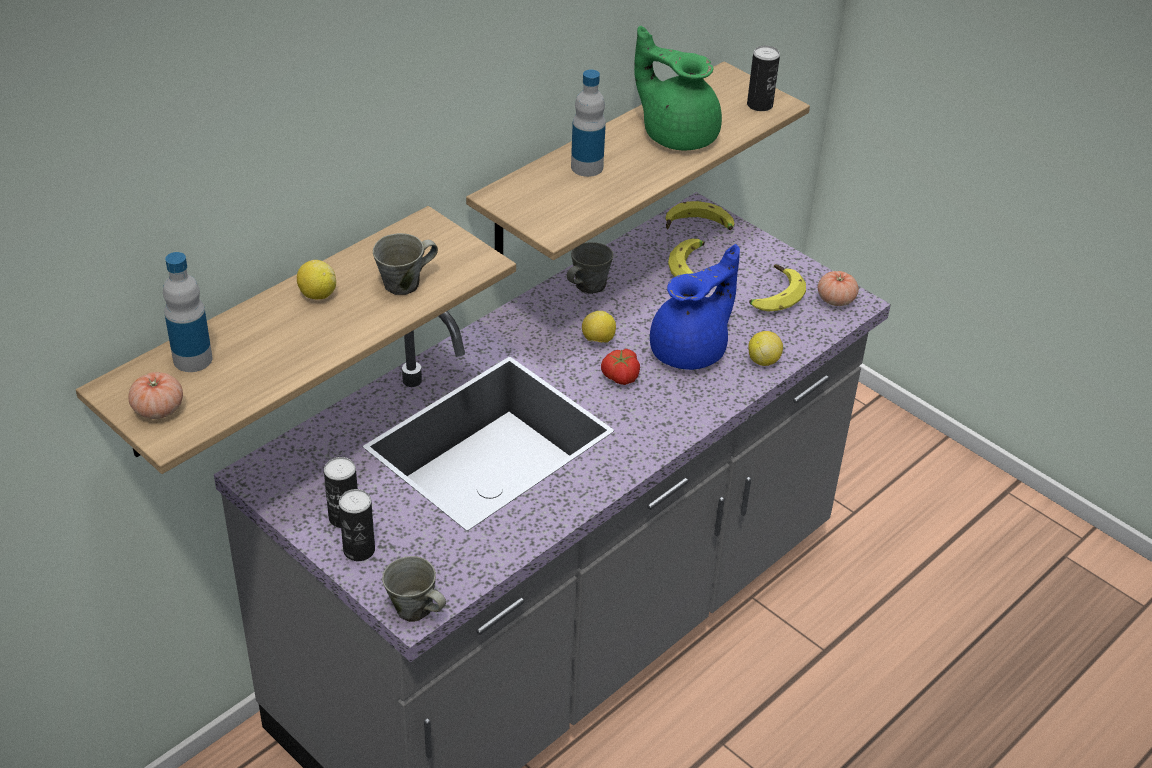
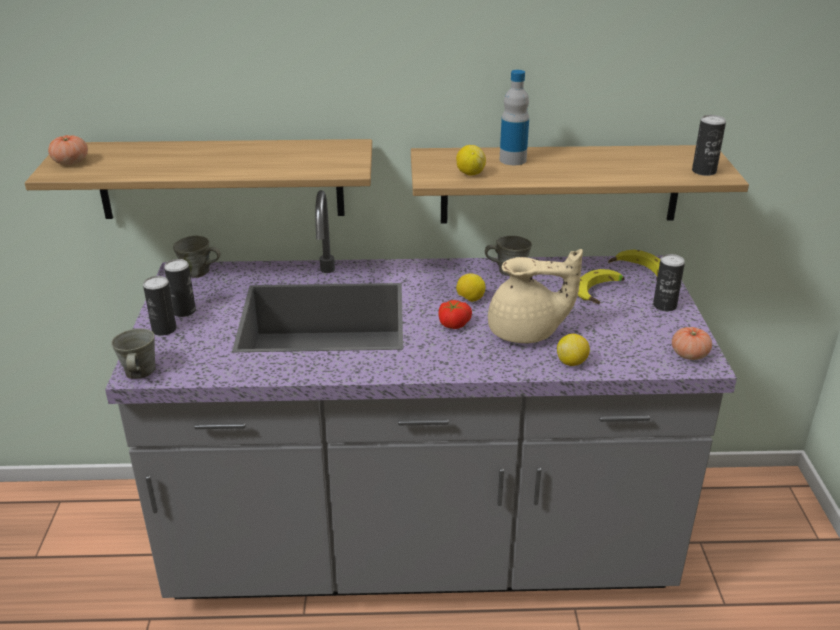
camera: 45 degrees right, 10 degrees down
bottle [163,252,213,372] -> none
lemon [297,260,336,299] -> lemon moved to [456,145,486,176]
grey mug [373,233,438,295] -> grey mug moved to [173,236,221,278]
green teapot [634,26,722,150] -> none
blue teapot [650,244,740,370] -> beige teapot [488,249,583,343]
banana [749,264,806,312] -> none
none -> can [653,254,685,311]

